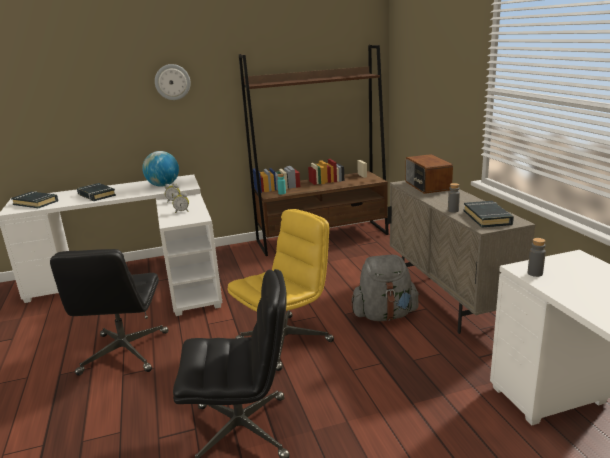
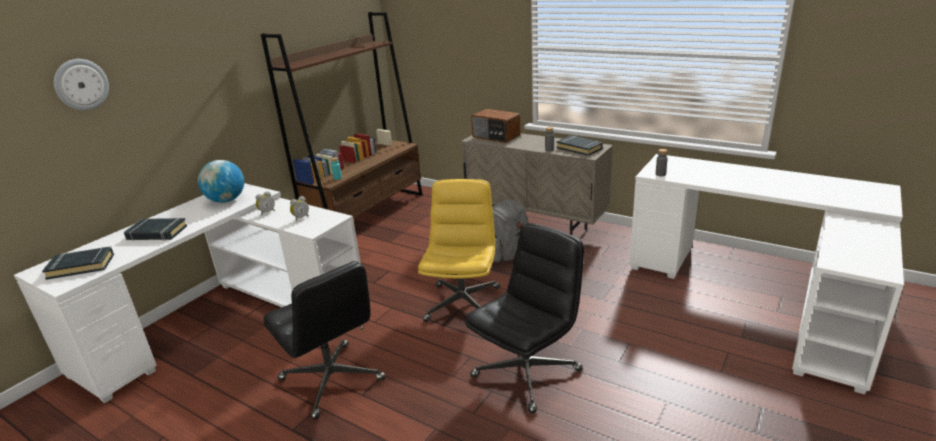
camera: 40 degrees left, 5 degrees up
wall clock [155,64,191,100] -> wall clock moved to [54,59,109,110]

